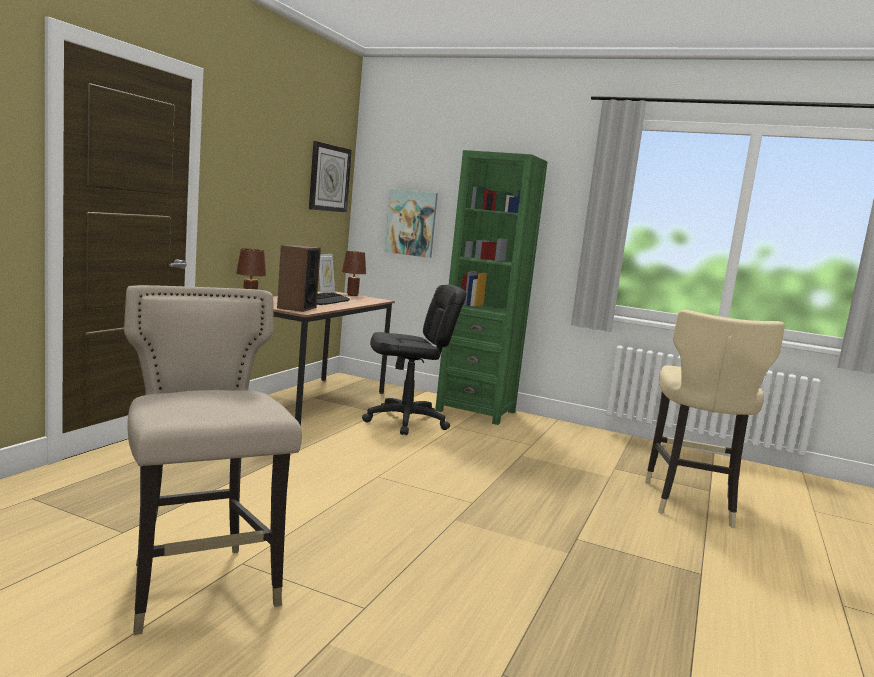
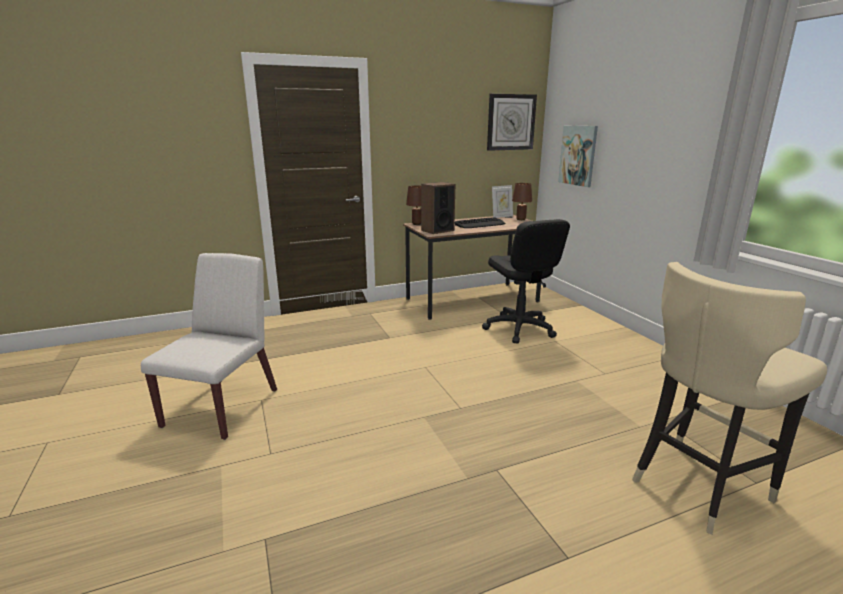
camera: 45 degrees right, 10 degrees up
beige stool [124,285,302,635] -> white chair [141,253,277,440]
black office chair [362,285,466,435] -> black office chair turned 45 degrees clockwise [482,219,570,344]
green bookcase [435,150,547,425] -> none

